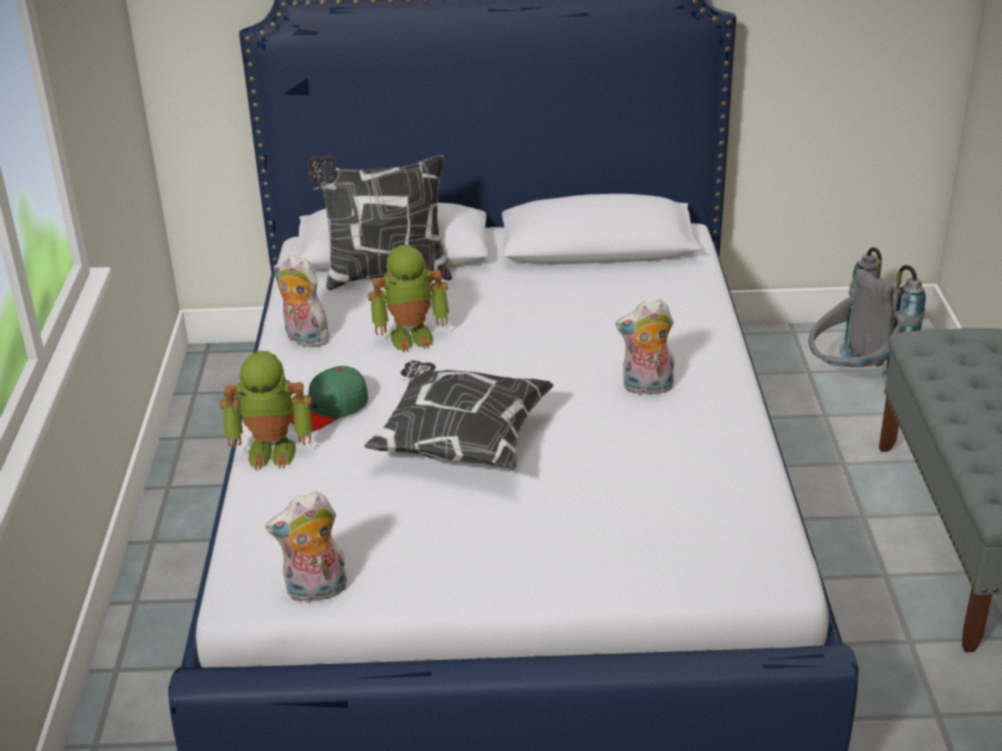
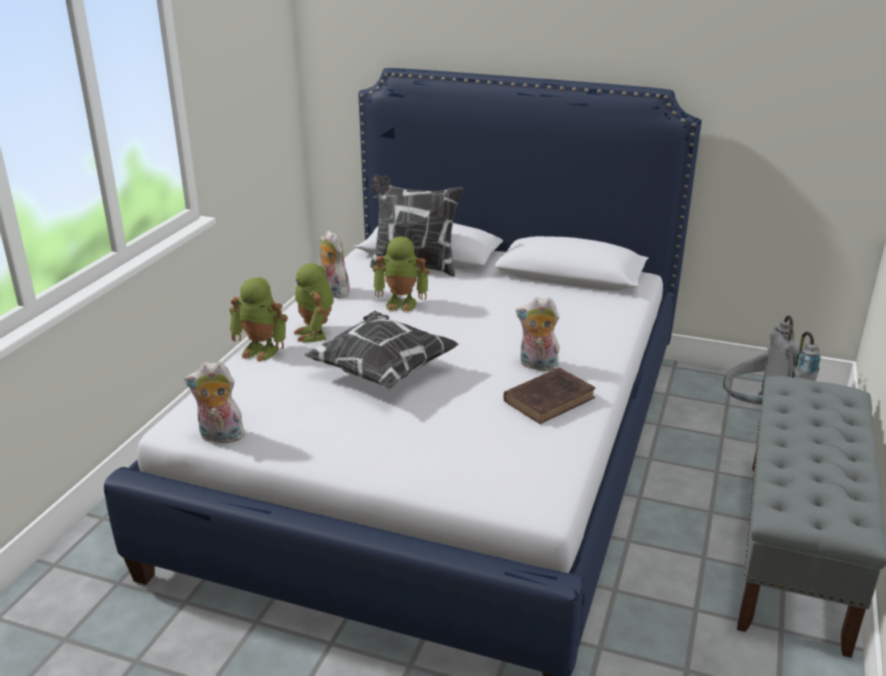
camera: 20 degrees right, 5 degrees down
green cap [290,366,368,432] -> toy robot [294,263,334,342]
none -> brown book [503,368,596,424]

